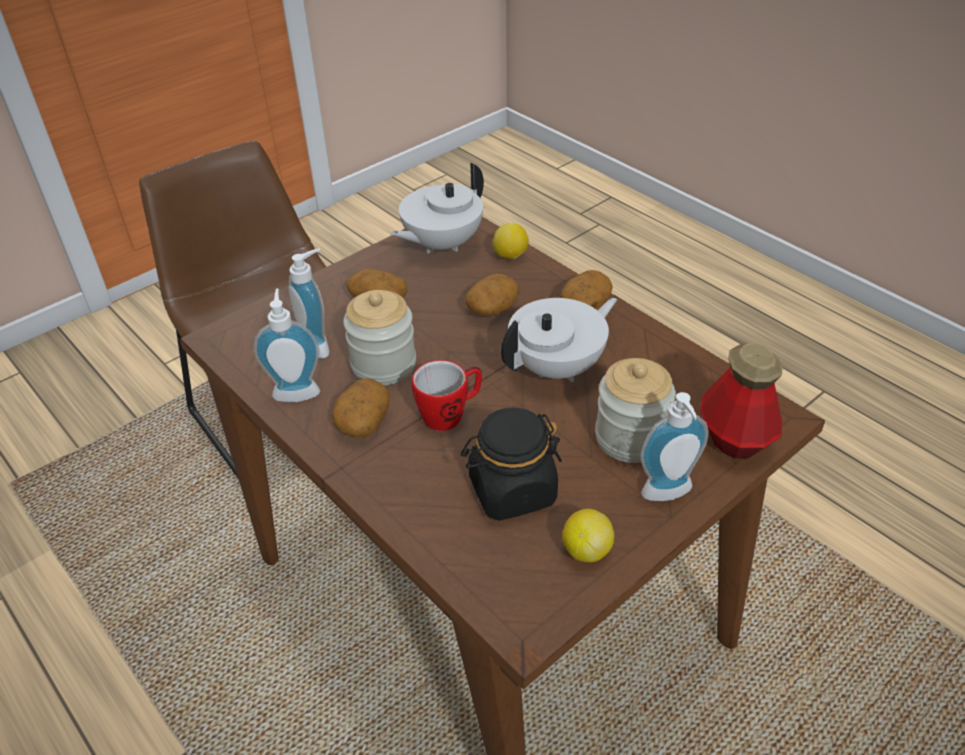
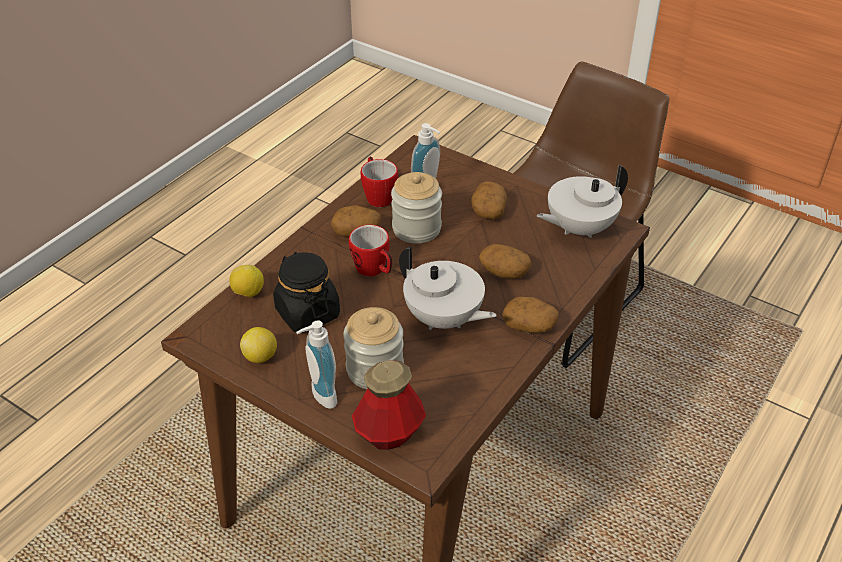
camera: 75 degrees right, 0 degrees up
soap dispenser [253,288,320,402] -> mug [361,157,398,207]
white teapot [391,162,484,254] -> white teapot turned 60 degrees counterclockwise [537,165,628,238]
lemon [493,223,529,259] -> lemon moved to [229,265,264,297]

